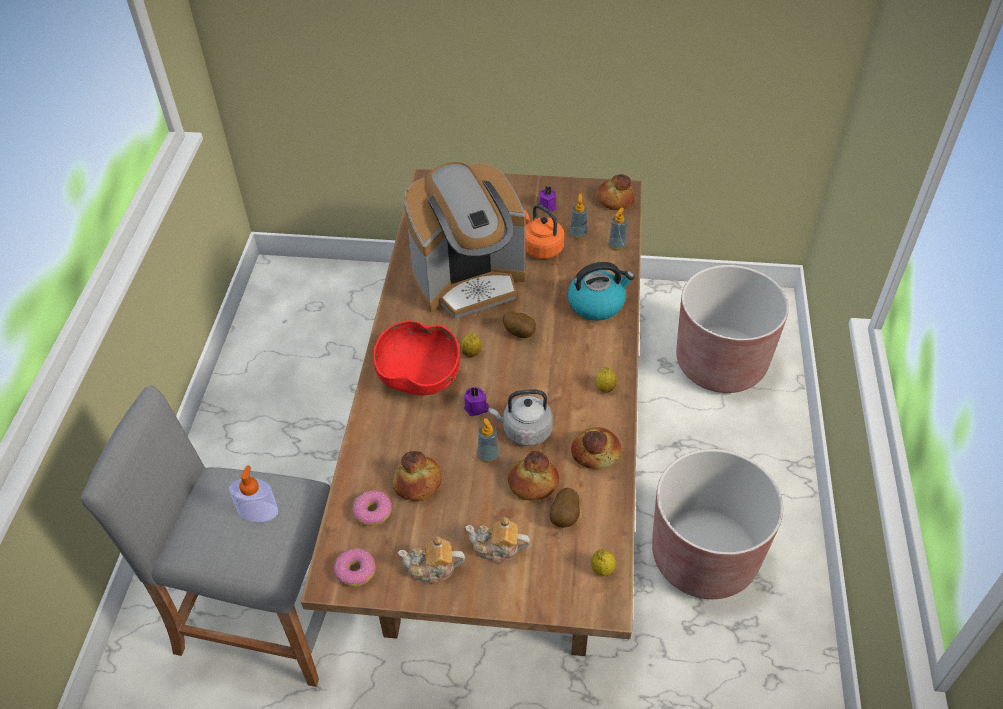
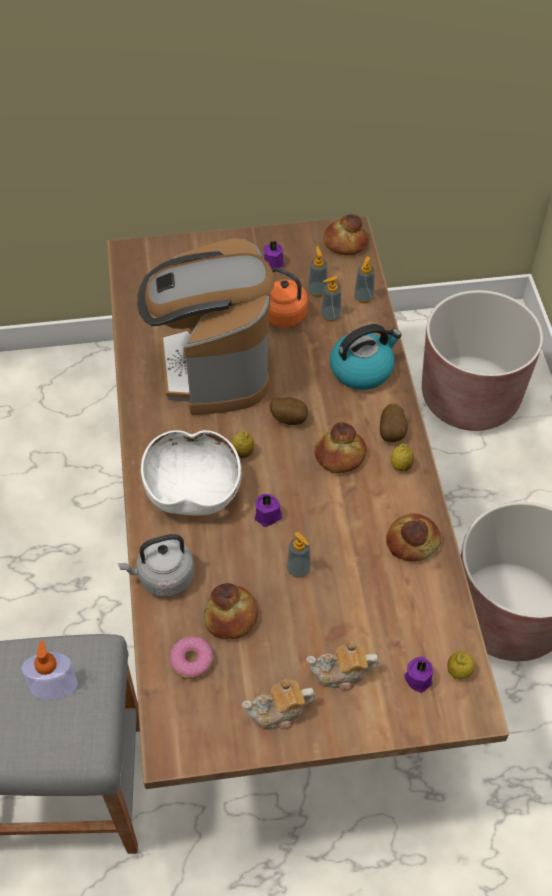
camera: 15 degrees left, 5 degrees up
donut [334,548,376,587] -> none
red bowl [373,320,460,395] -> white bowl [141,430,242,515]
coffee machine [404,162,526,319] -> coffee machine turned 120 degrees clockwise [137,238,275,415]
grey kettle [488,389,553,446] -> grey kettle moved to [118,534,195,597]
bread [508,451,559,500] -> bread moved to [314,422,367,473]
potato [550,488,580,528] -> potato moved to [380,404,408,442]
none -> soap dispenser [321,276,341,322]
none -> purple candle [404,657,433,693]

